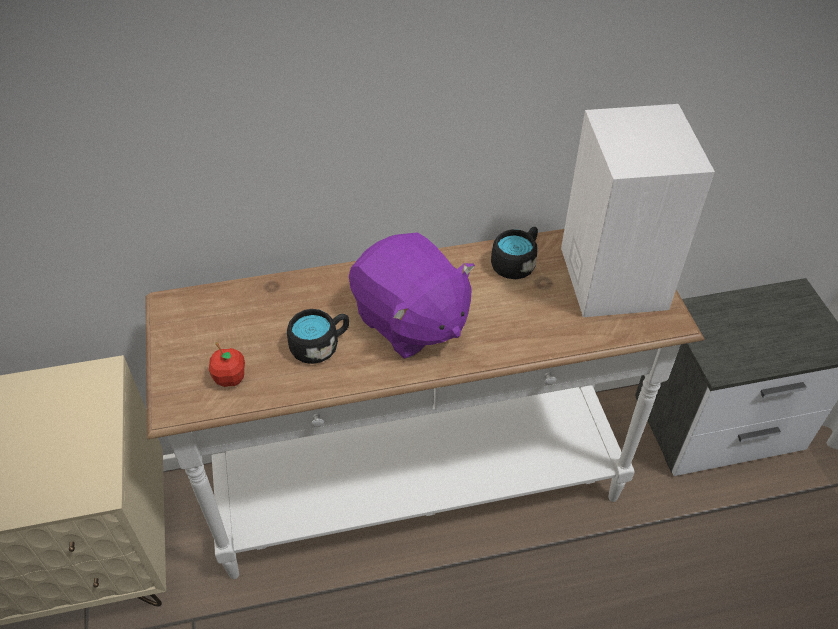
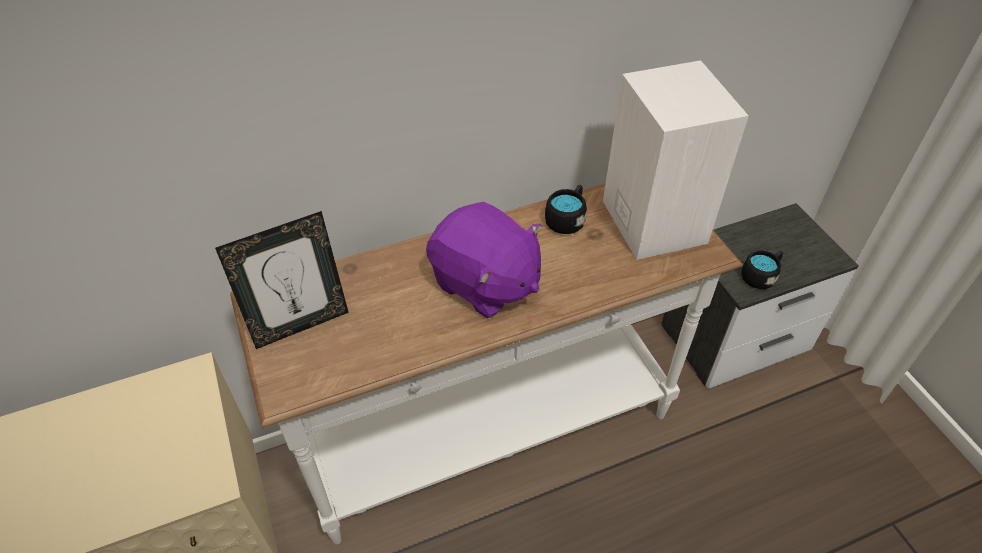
camera: 10 degrees left, 0 degrees up
apple [209,342,245,387] -> none
black mug [287,309,349,364] -> black mug moved to [741,250,783,289]
none -> picture frame [215,211,349,349]

